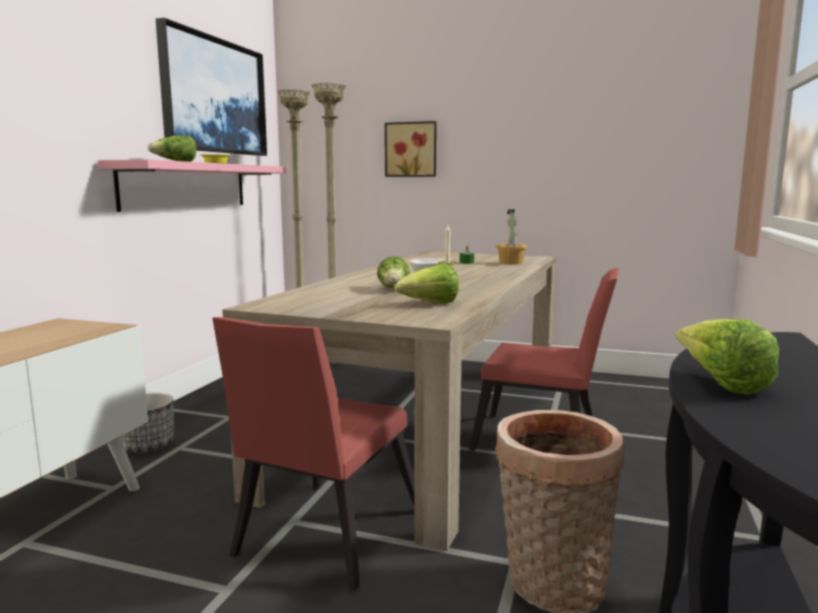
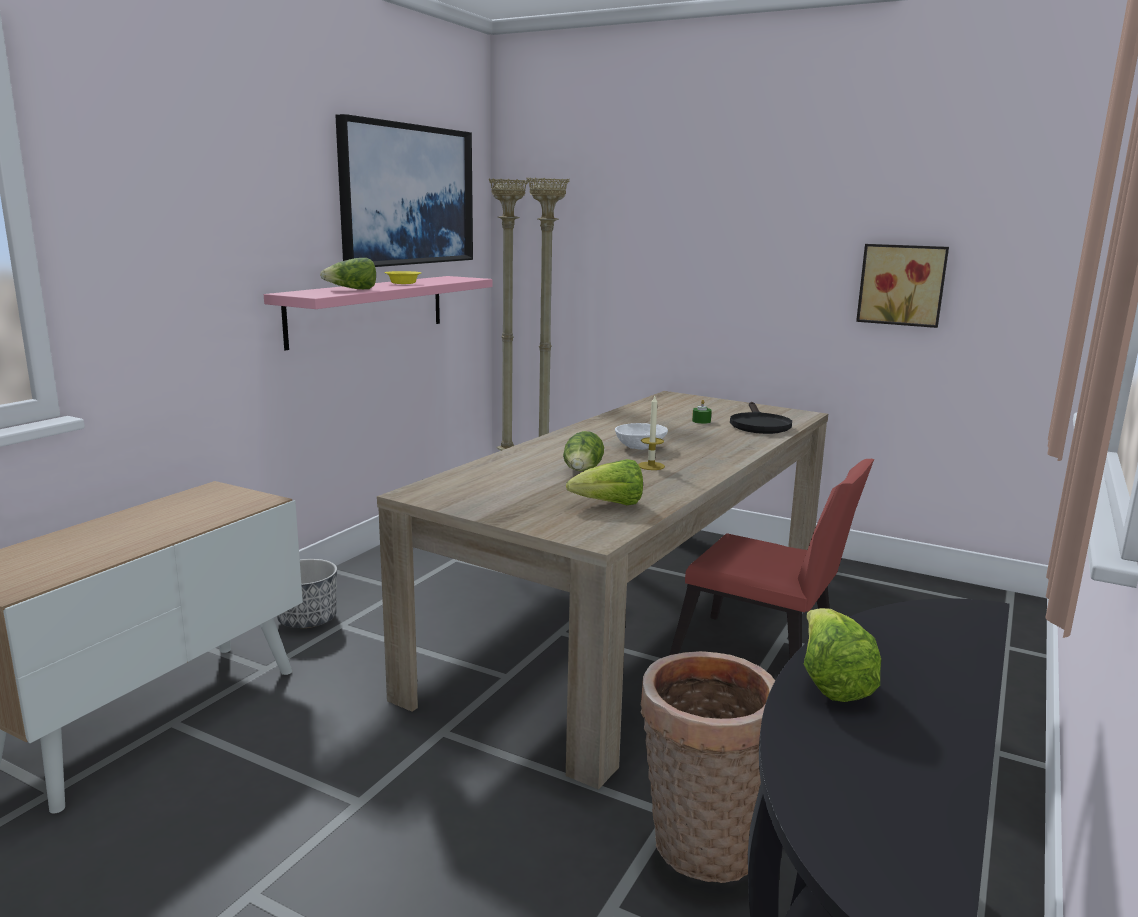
camera: 10 degrees right, 5 degrees up
red chair [212,317,414,591] -> none
picture [385,121,437,177] -> picture moved to [856,244,949,328]
potted plant [496,210,528,265] -> black frying pan [730,402,792,434]

